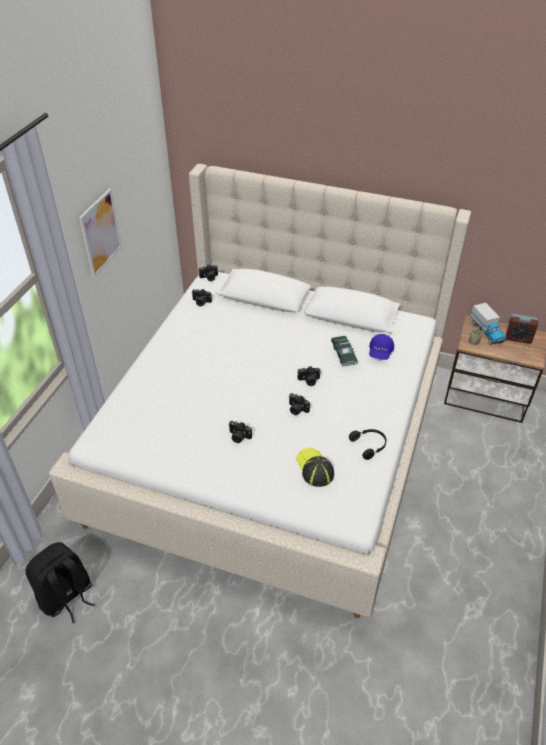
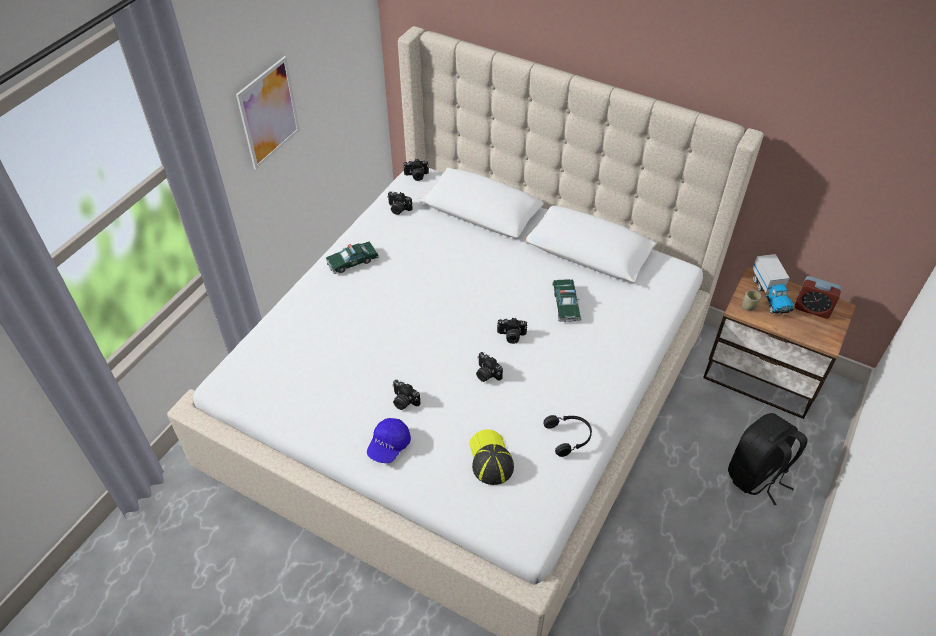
camera: 10 degrees right, 5 degrees up
black backpack [25,542,94,623] -> black backpack moved to [728,413,808,505]
blue cap [369,334,394,360] -> blue cap moved to [367,418,411,463]
none -> toy car [326,242,379,274]

